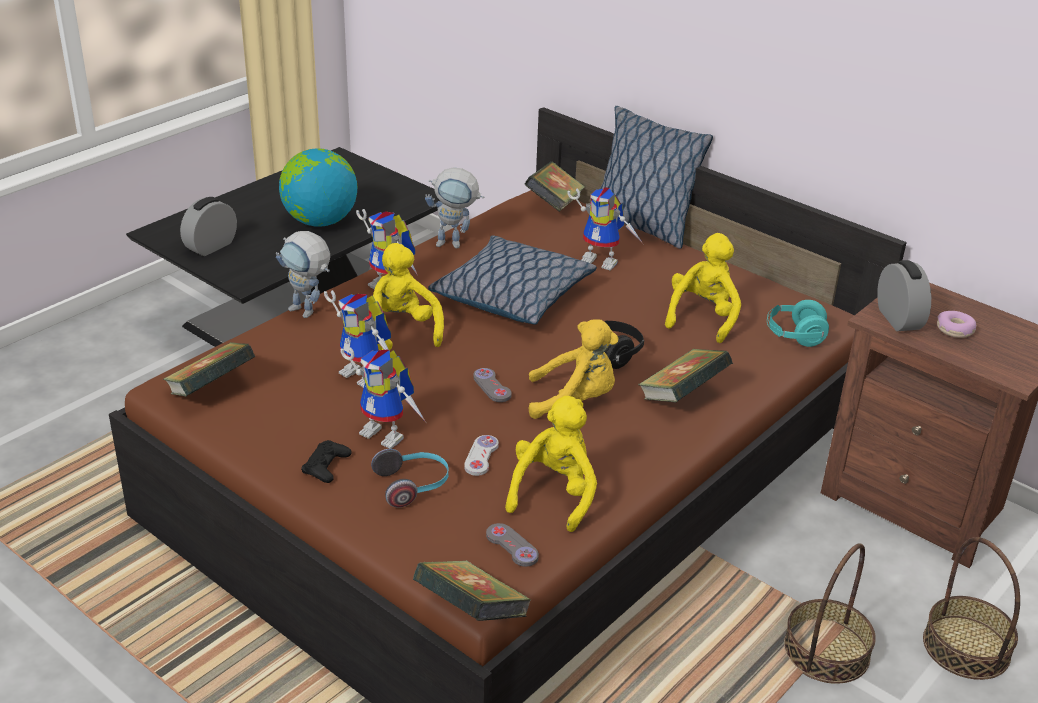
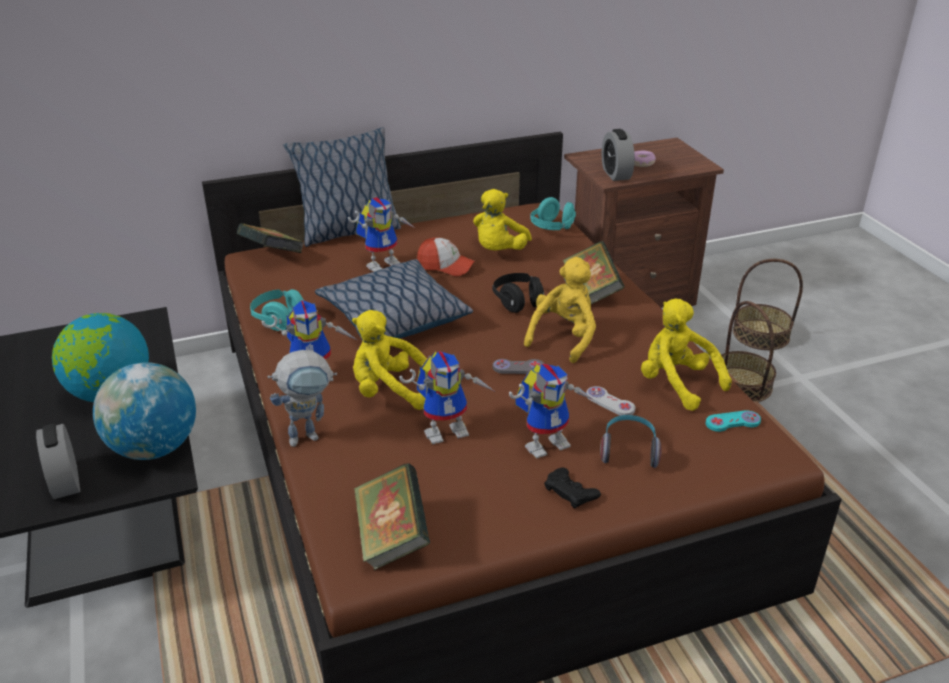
camera: 60 degrees left, 0 degrees up
book [413,560,531,621] -> none
toy robot [425,167,484,248] -> turquoise headphones [250,289,304,331]
grey game controller [486,523,539,567] -> turquoise game controller [706,410,761,432]
yellow plush toy [665,233,741,343] -> yellow plush toy turned 120 degrees counterclockwise [473,189,532,251]
alarm clock [877,260,931,331] -> alarm clock turned 120 degrees counterclockwise [602,129,635,181]
none -> globe [93,362,196,460]
none -> cap [417,237,475,276]

